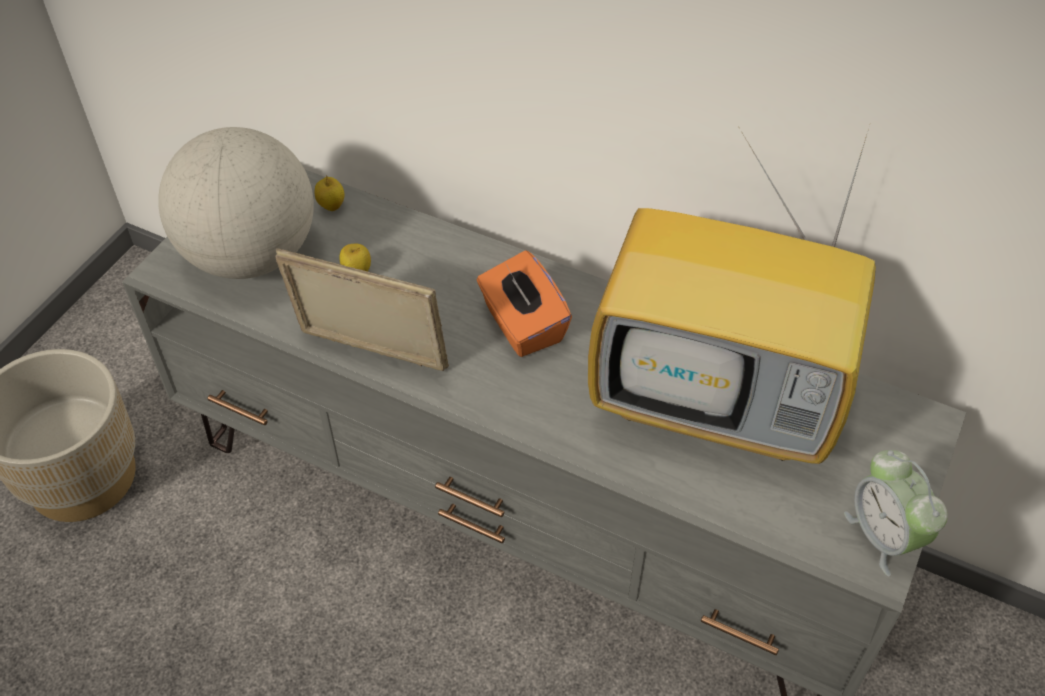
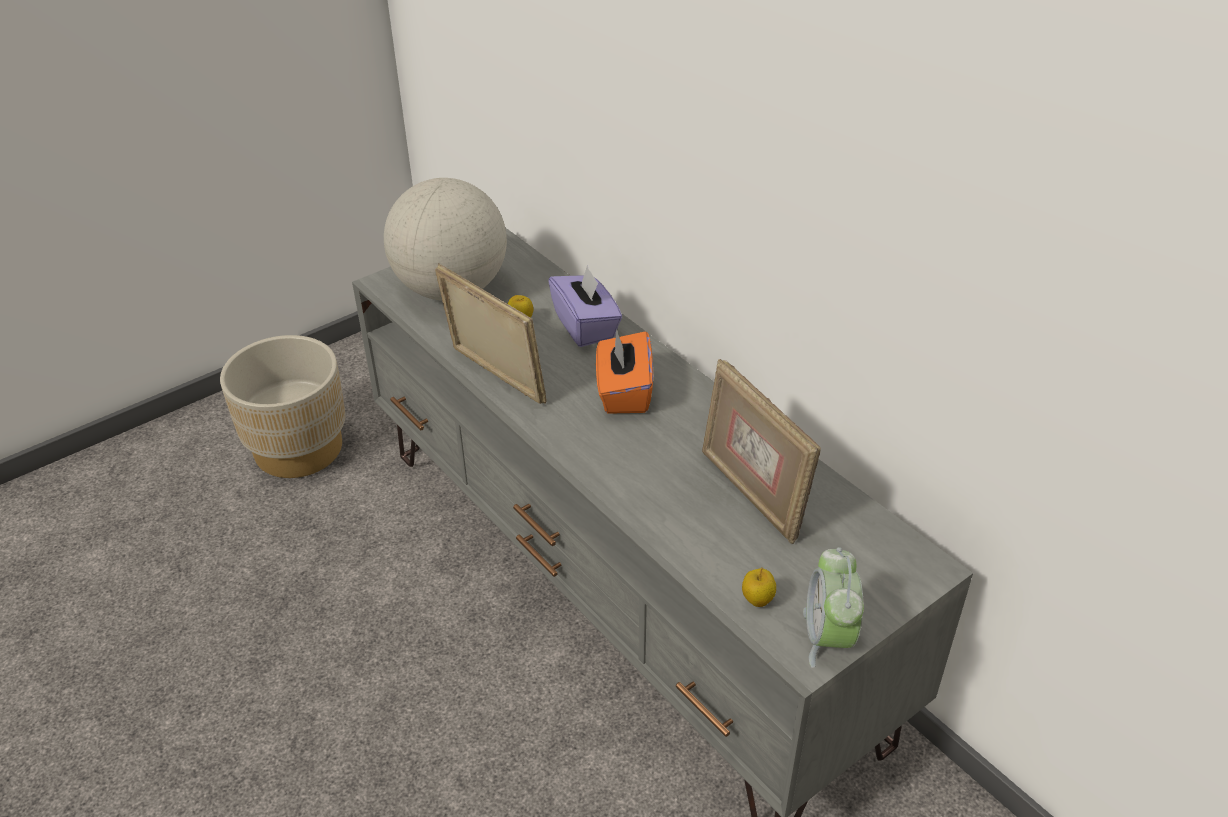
camera: 25 degrees right, 10 degrees down
apple [314,175,344,211] -> apple moved to [742,568,776,607]
television [588,122,876,464] -> picture frame [702,359,821,544]
none -> purple tissue box [548,265,622,347]

